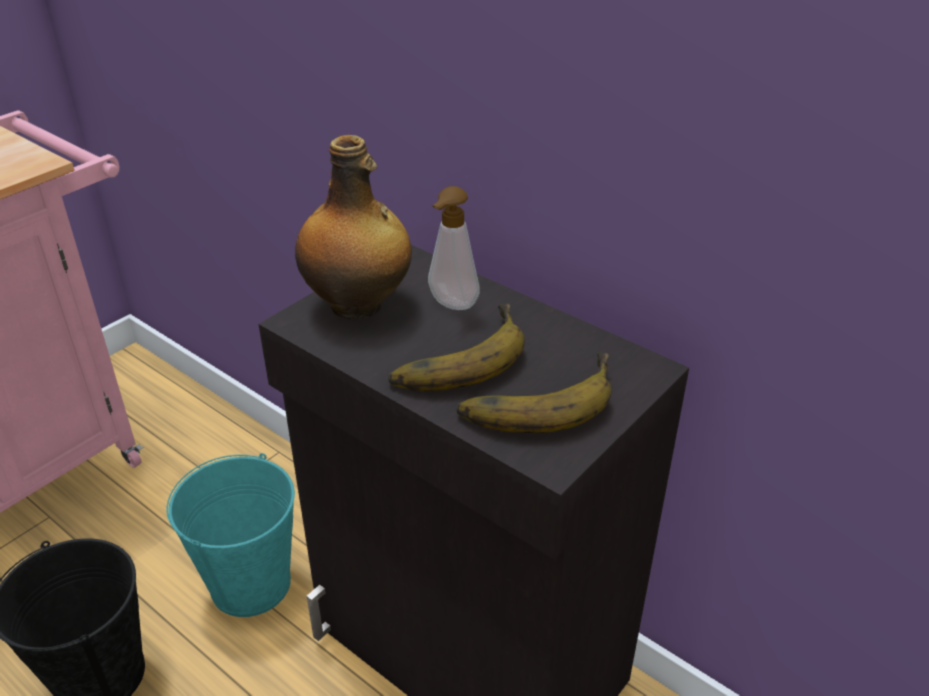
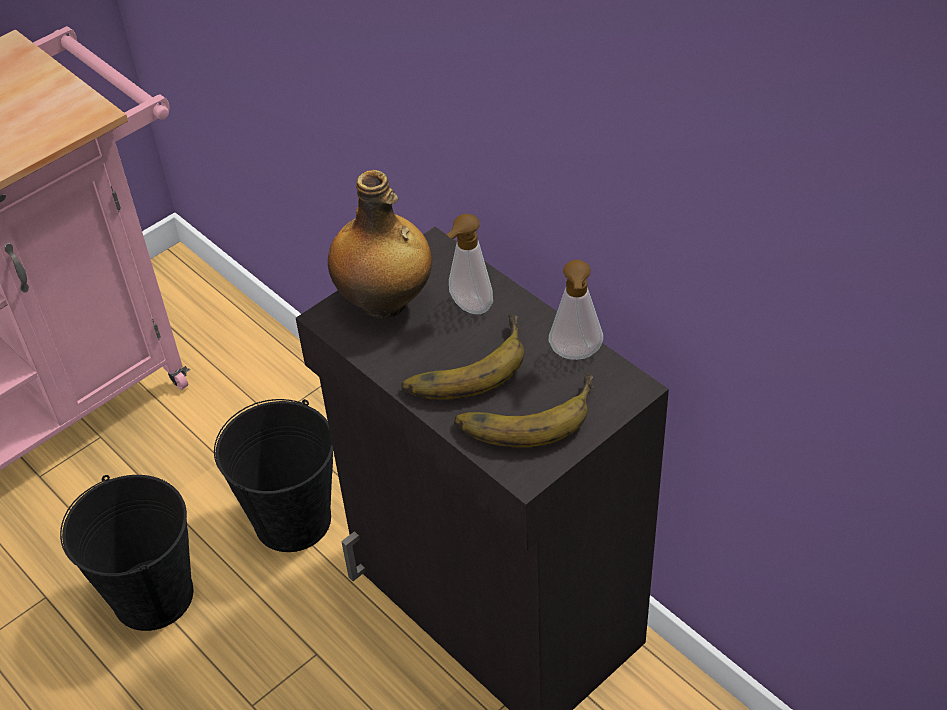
camera: 10 degrees right, 10 degrees up
turquoise bucket [166,453,295,617] -> black bucket [214,399,333,552]
none -> soap dispenser [549,260,603,360]

